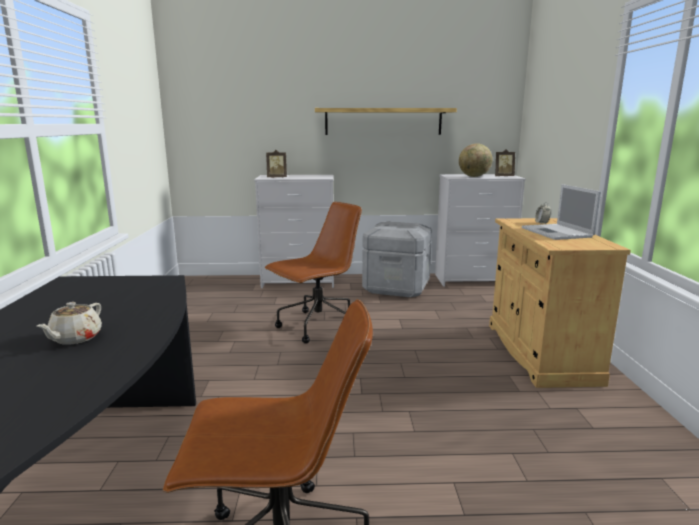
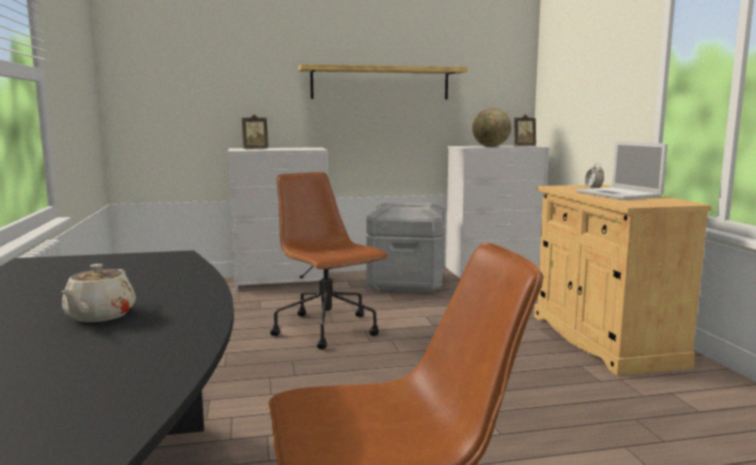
camera: 10 degrees left, 5 degrees down
brown office chair [265,202,362,344] -> brown office chair turned 75 degrees counterclockwise [270,172,389,349]

